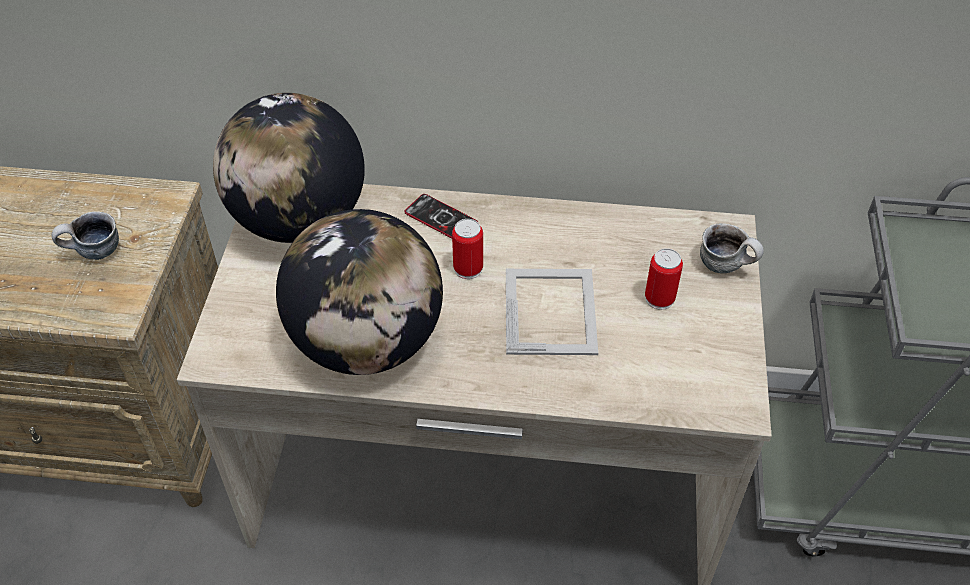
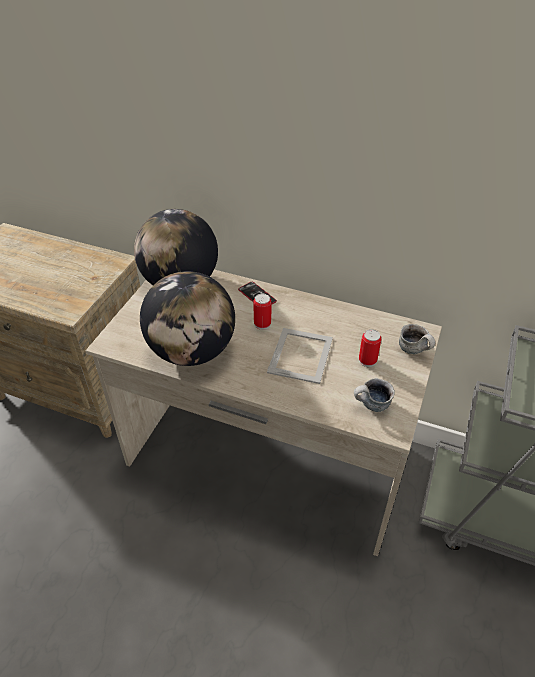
camera: 15 degrees right, 5 degrees down
mug [52,211,119,260] -> mug moved to [354,378,395,412]

